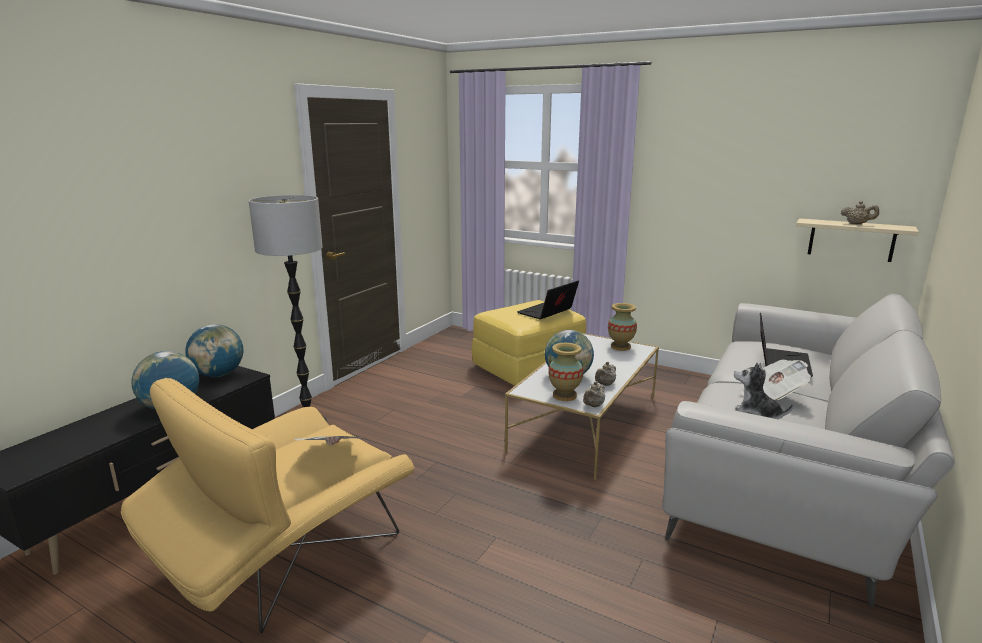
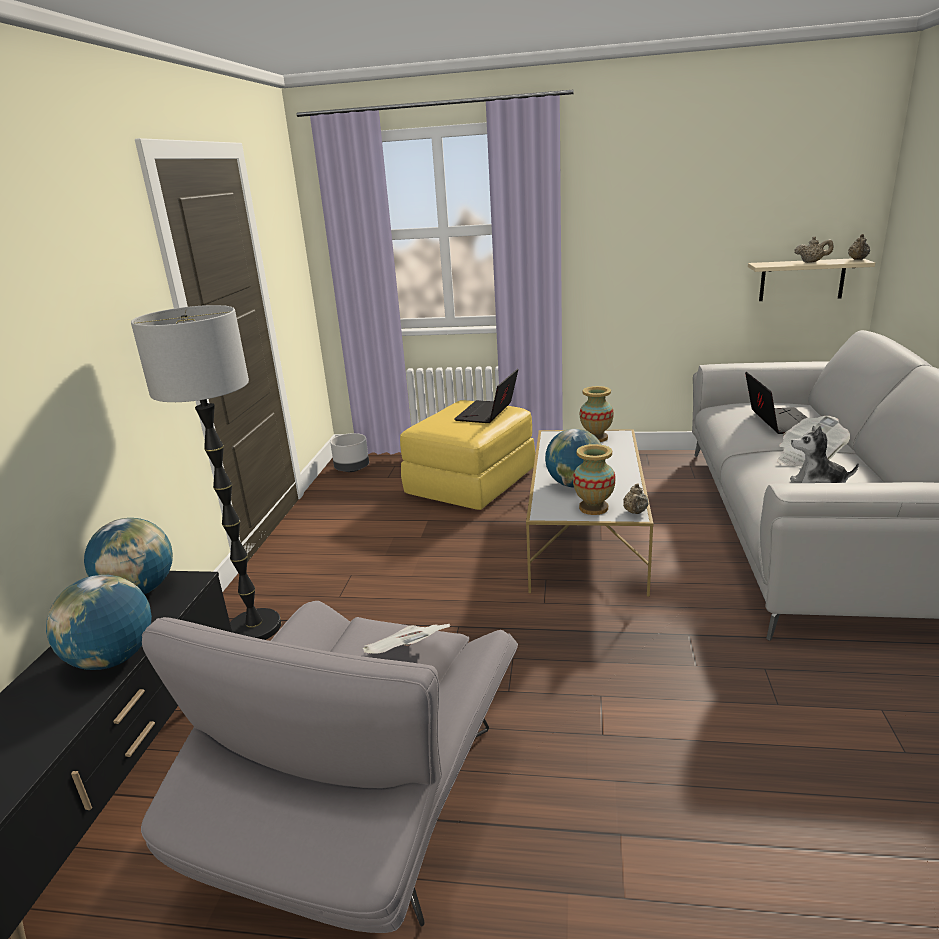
camera: 20 degrees left, 5 degrees up
yellow armchair [121,378,415,634] -> grey armchair [141,601,518,933]
beige teapot [595,362,616,386] -> beige teapot moved to [848,234,870,260]
none -> grey planter [330,433,369,472]

